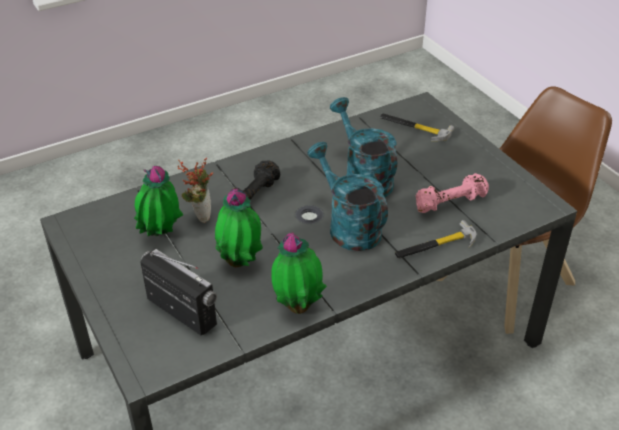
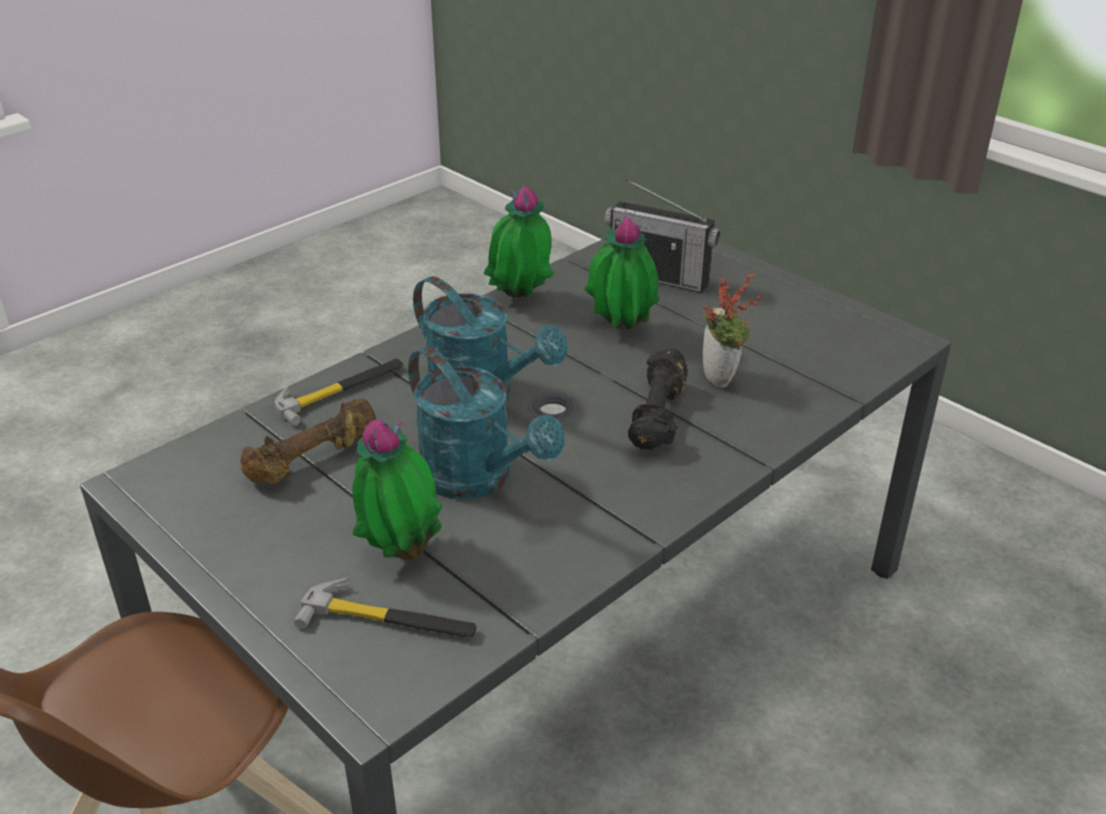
camera: 165 degrees right, 5 degrees down
potted plant [134,166,184,236] -> potted plant moved to [352,420,442,560]
pink dumbbell [416,173,489,213] -> brown dumbbell [240,399,376,484]

